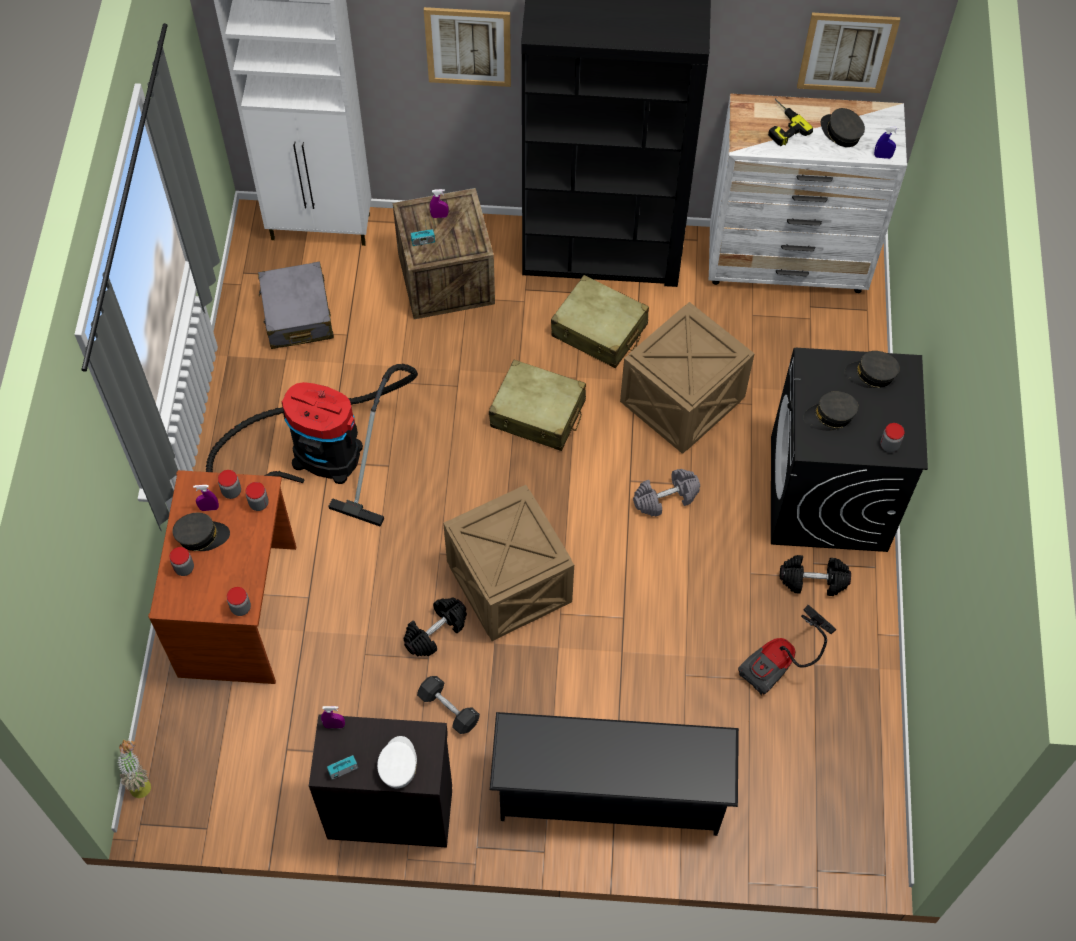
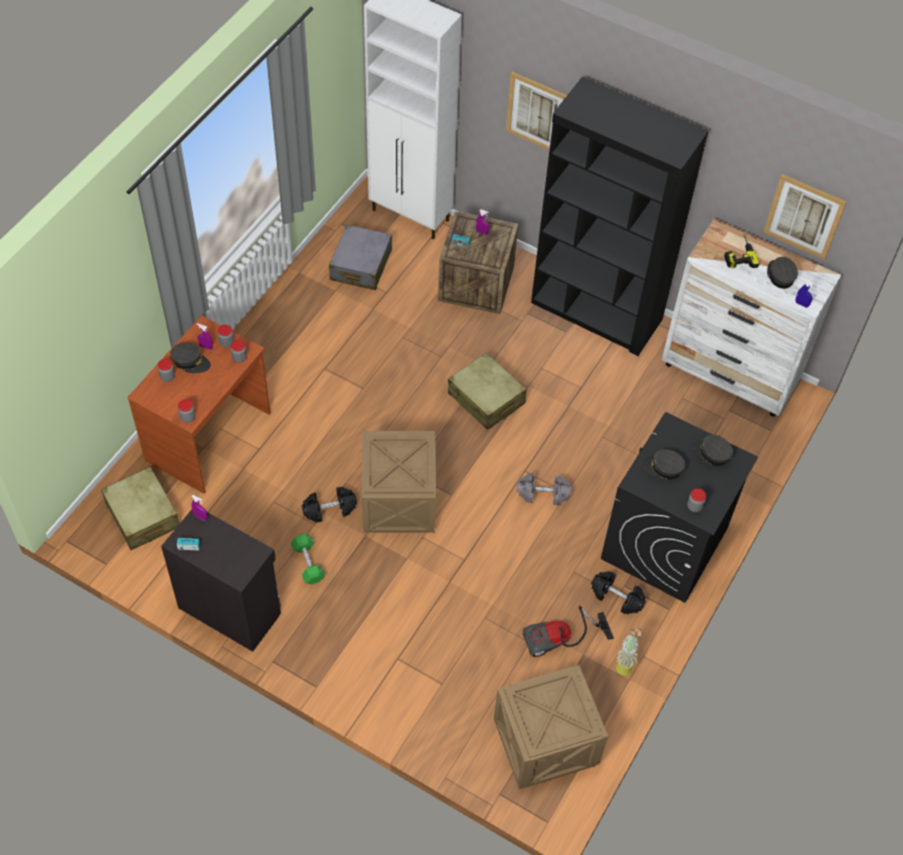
camera: 25 degrees right, 5 degrees down
potted plant [118,740,151,798] -> potted plant moved to [616,626,643,675]
vacuum cleaner [206,364,418,527] -> none
white cap [377,736,417,788] -> none
black dumbbell [417,676,480,734] -> green dumbbell [291,534,325,584]
black shoe rack [490,712,739,836] -> none
beige suitcase [551,275,649,368] -> beige suitcase moved to [101,467,180,550]
crate [620,302,755,454] -> crate moved to [494,665,608,789]

